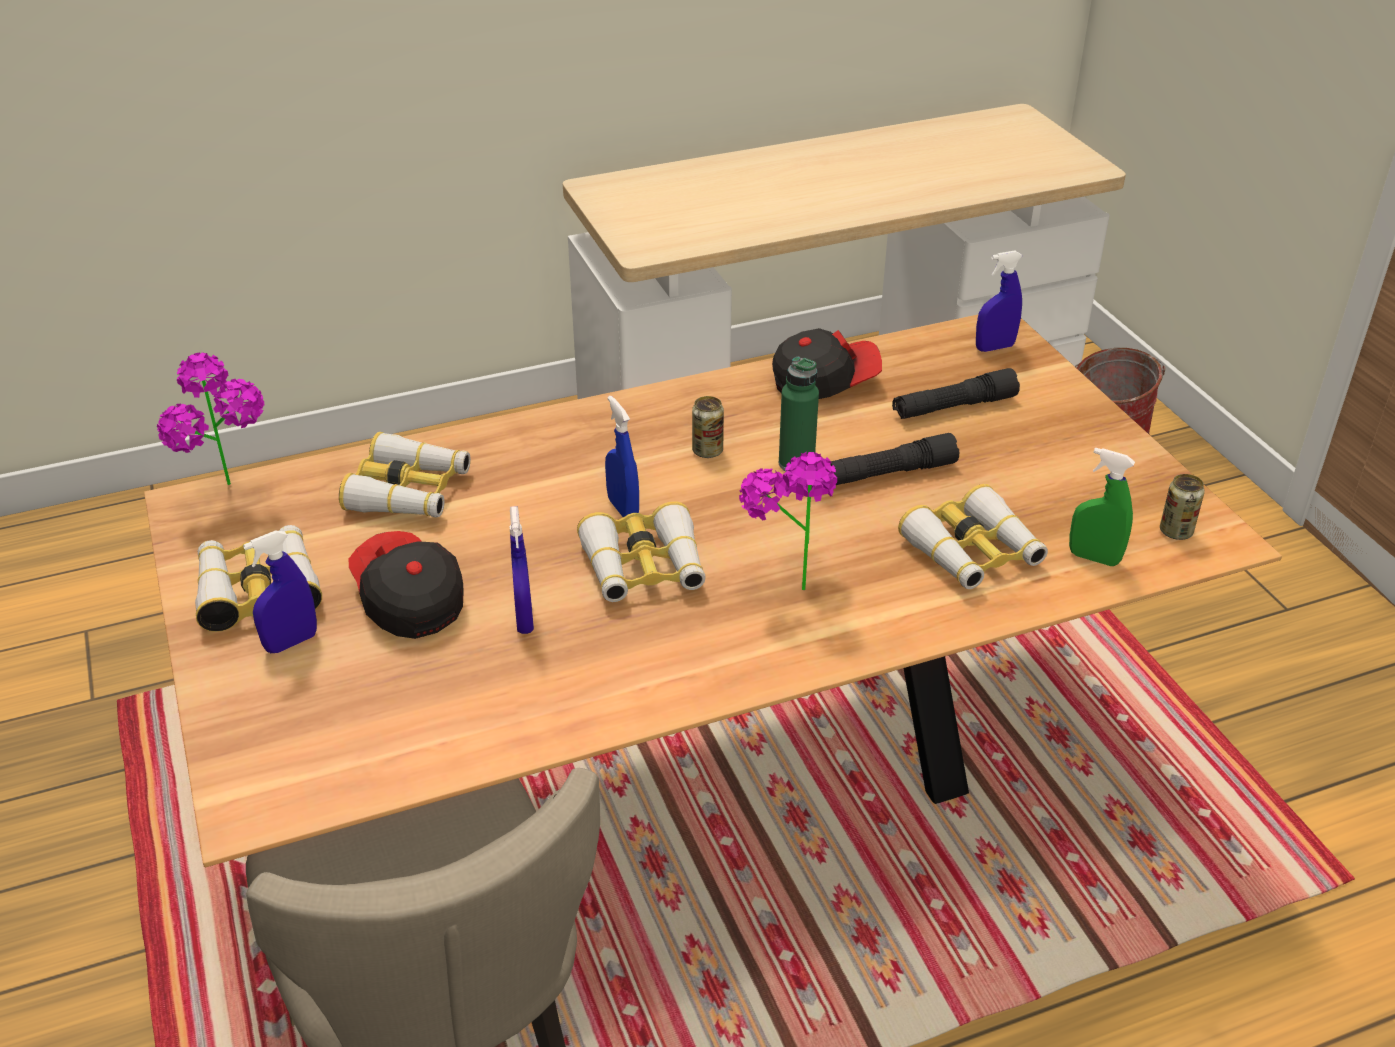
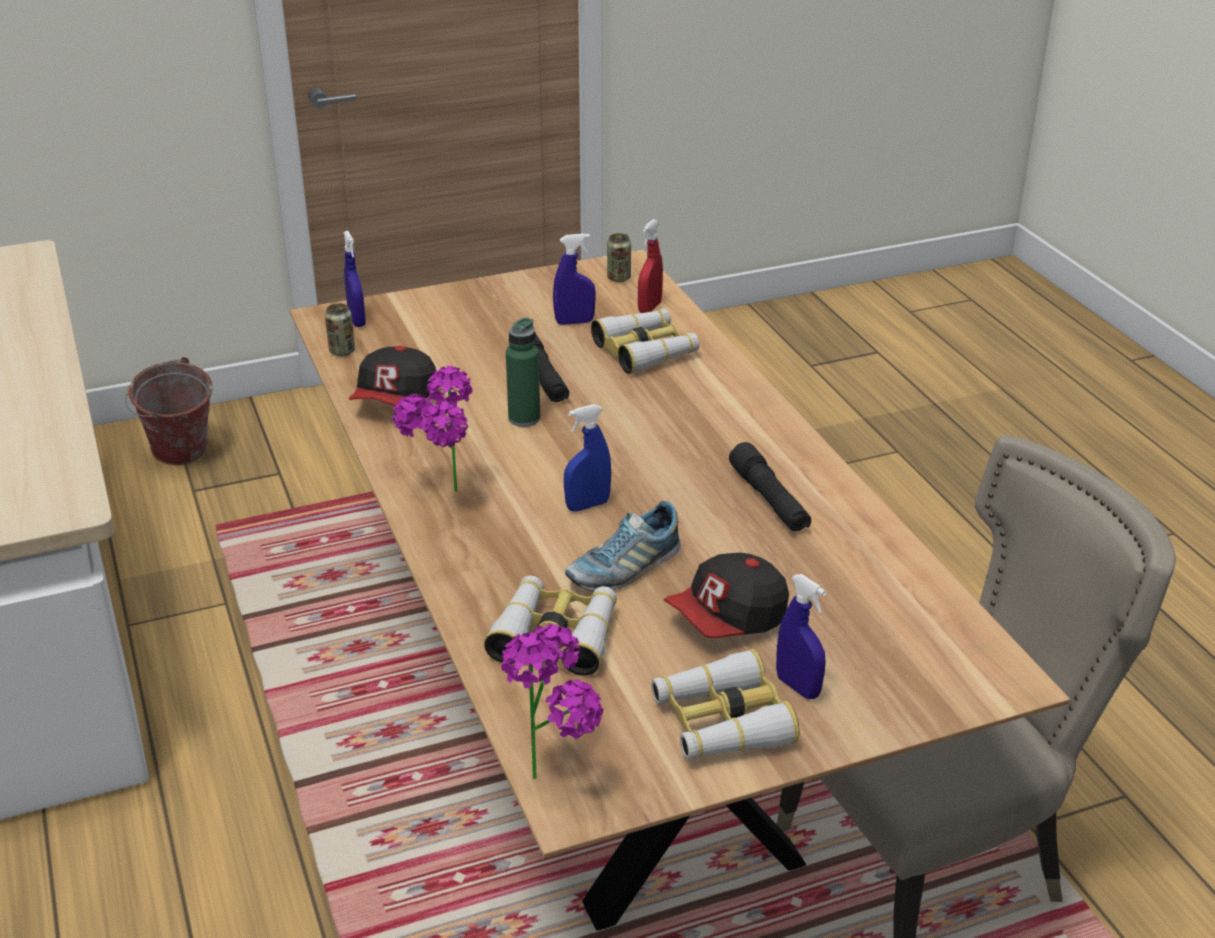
camera: 90 degrees left, 5 degrees down
blue spray bottle [510,506,534,634] -> blue spray bottle moved to [553,233,596,325]
binoculars [577,501,706,602] -> none
can [692,396,724,458] -> can moved to [325,303,355,356]
potted plant [739,452,837,590] -> potted plant moved to [392,366,472,492]
cap [772,328,882,399] -> cap turned 150 degrees counterclockwise [349,346,436,406]
black flashlight [892,368,1020,419] -> black flashlight moved to [729,442,811,532]
green spray bottle [1069,447,1135,566] -> red spray bottle [638,219,663,313]
none -> shoe [565,501,681,591]

